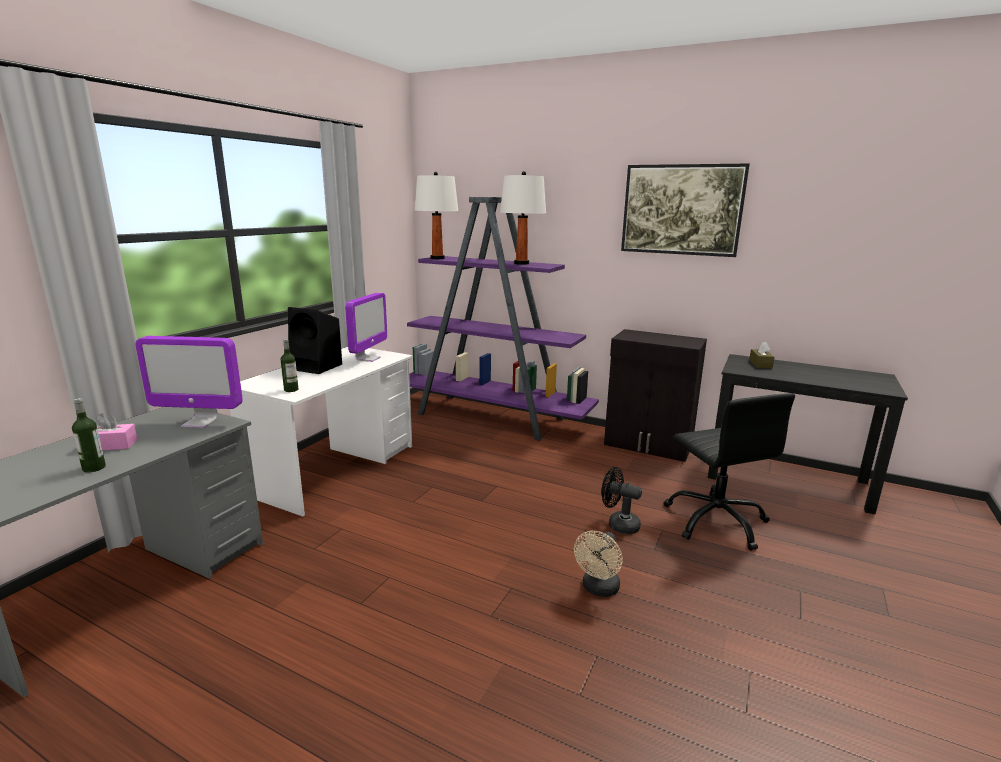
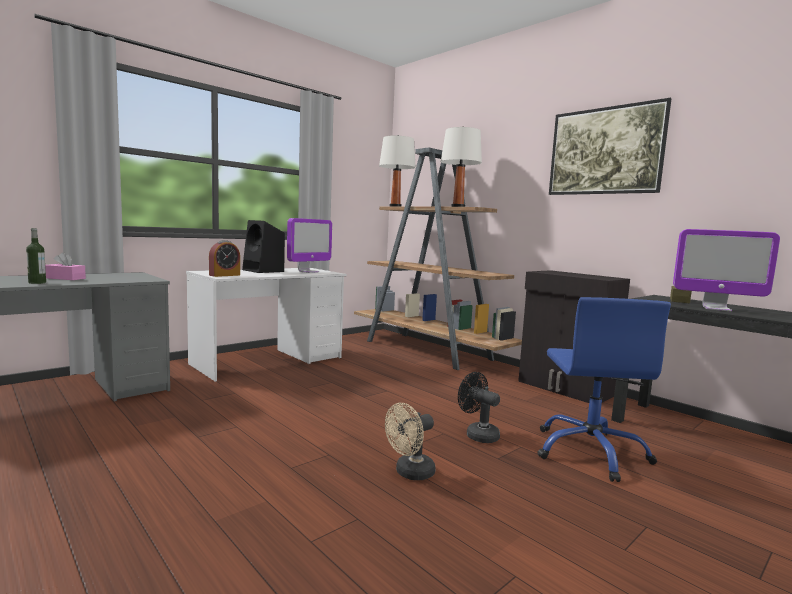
camera: 20 degrees right, 10 degrees down
monitor [135,336,243,428] -> monitor moved to [673,229,780,311]
bottle [281,339,298,392] -> alarm clock [209,240,240,277]
purple bookcase [407,197,599,441] -> brown bookcase [354,147,522,370]
black office chair [664,393,795,551] -> blue office chair [537,297,671,482]

